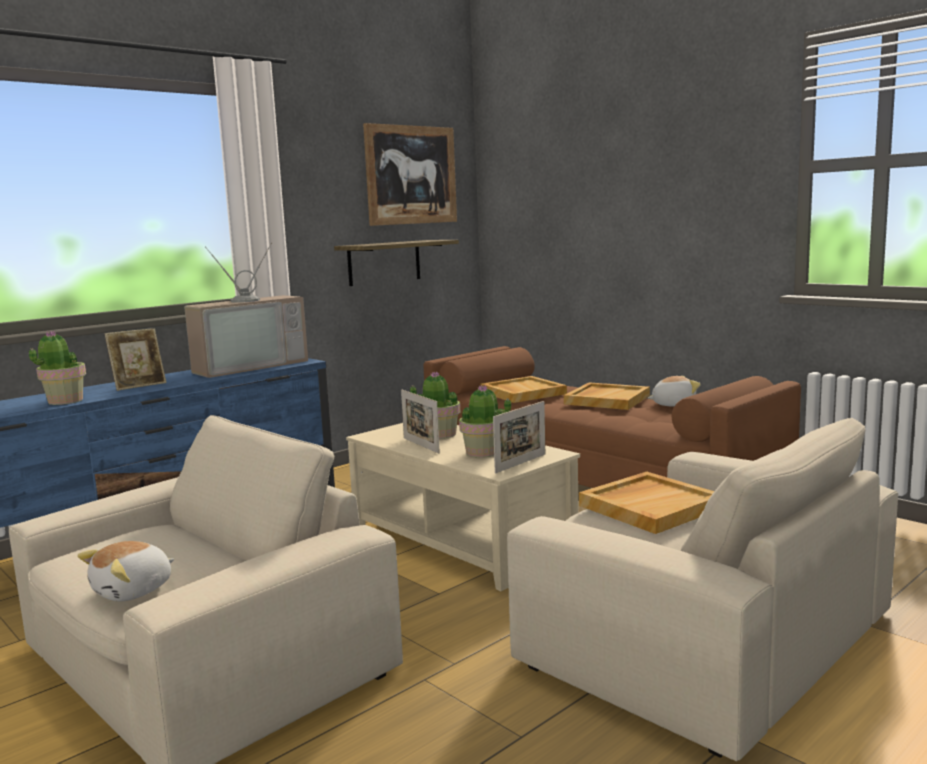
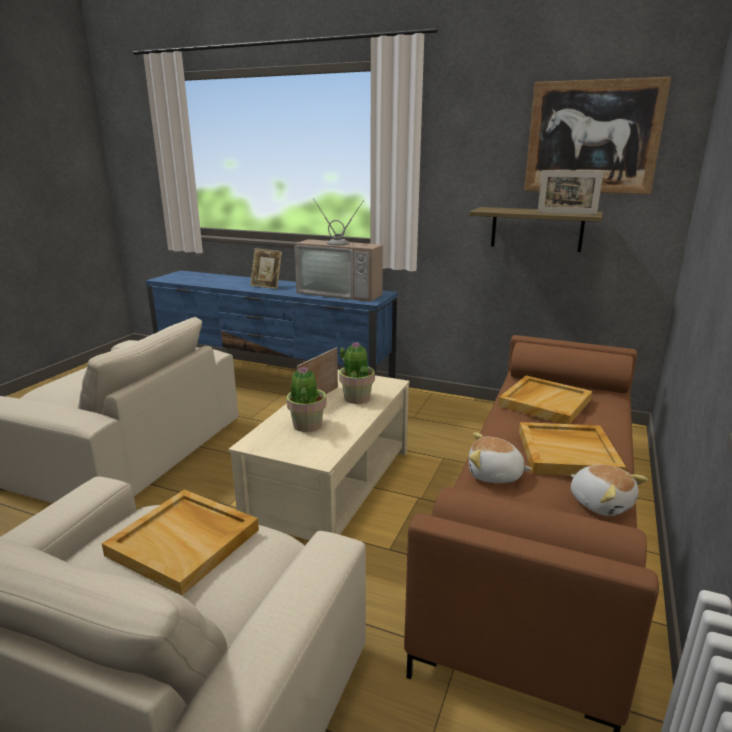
camera: 65 degrees right, 10 degrees up
potted plant [29,331,86,405] -> none
plush toy [77,541,174,602] -> plush toy moved to [469,432,532,483]
picture frame [493,401,545,473] -> picture frame moved to [537,170,604,215]

